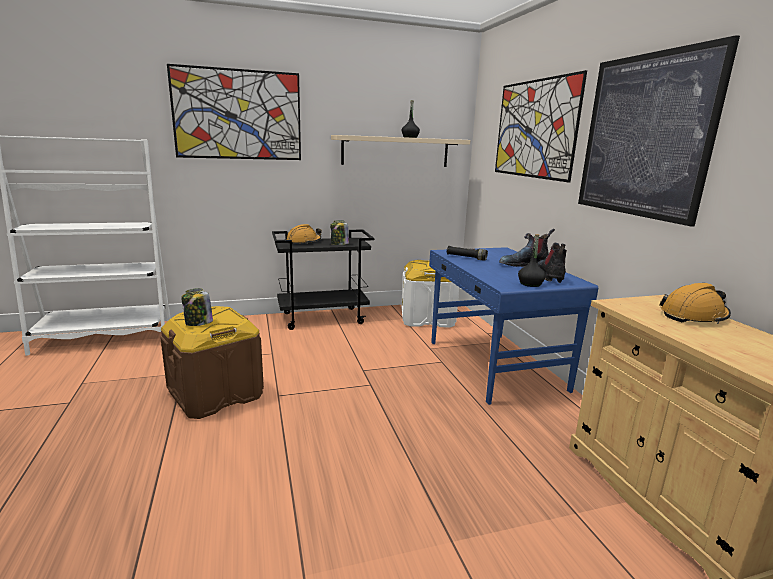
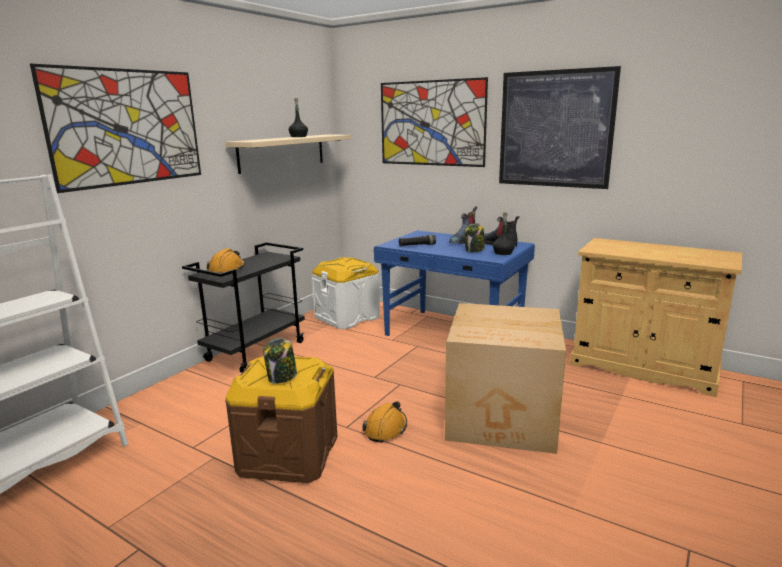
camera: 40 degrees left, 0 degrees up
jar [330,220,349,245] -> jar moved to [464,223,485,252]
orange hard hat [659,283,731,324] -> orange hard hat moved to [362,401,407,443]
none -> cardboard box [445,303,566,454]

